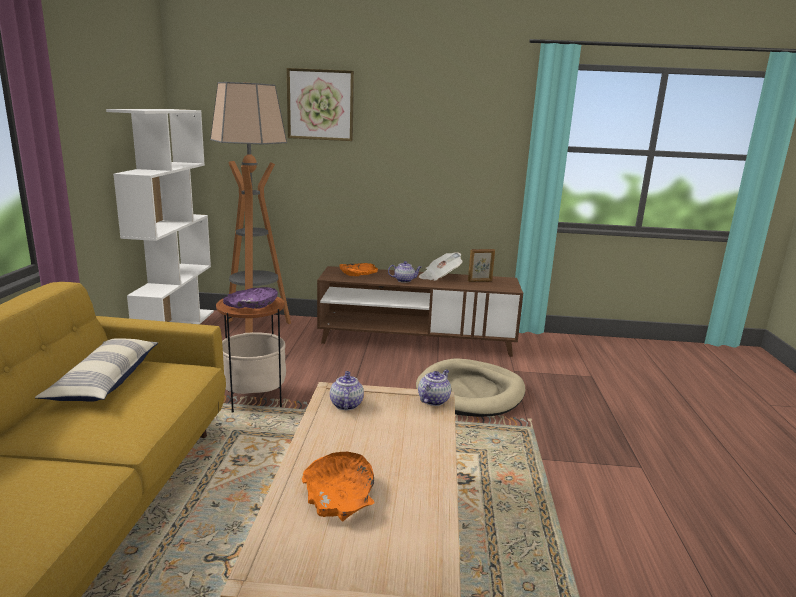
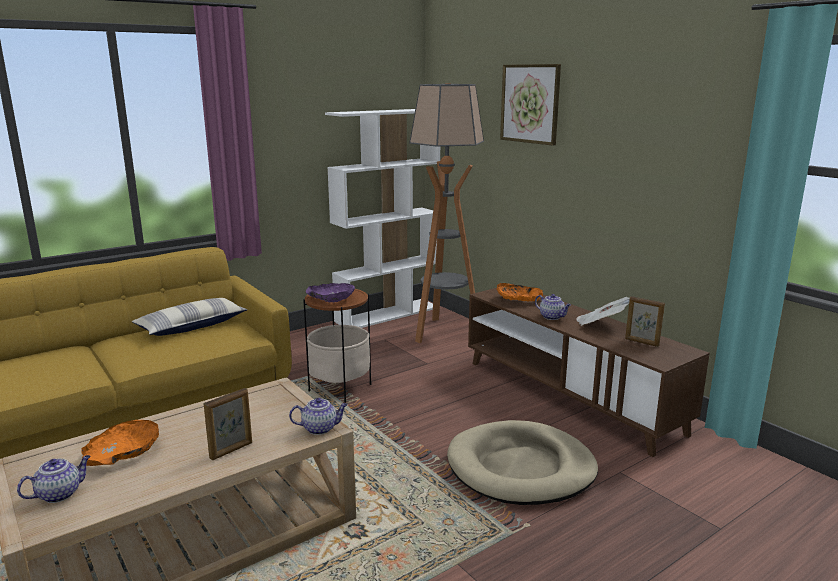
camera: 50 degrees right, 0 degrees up
teapot [330,371,364,410] -> teapot moved to [17,455,91,503]
none -> picture frame [204,388,252,460]

